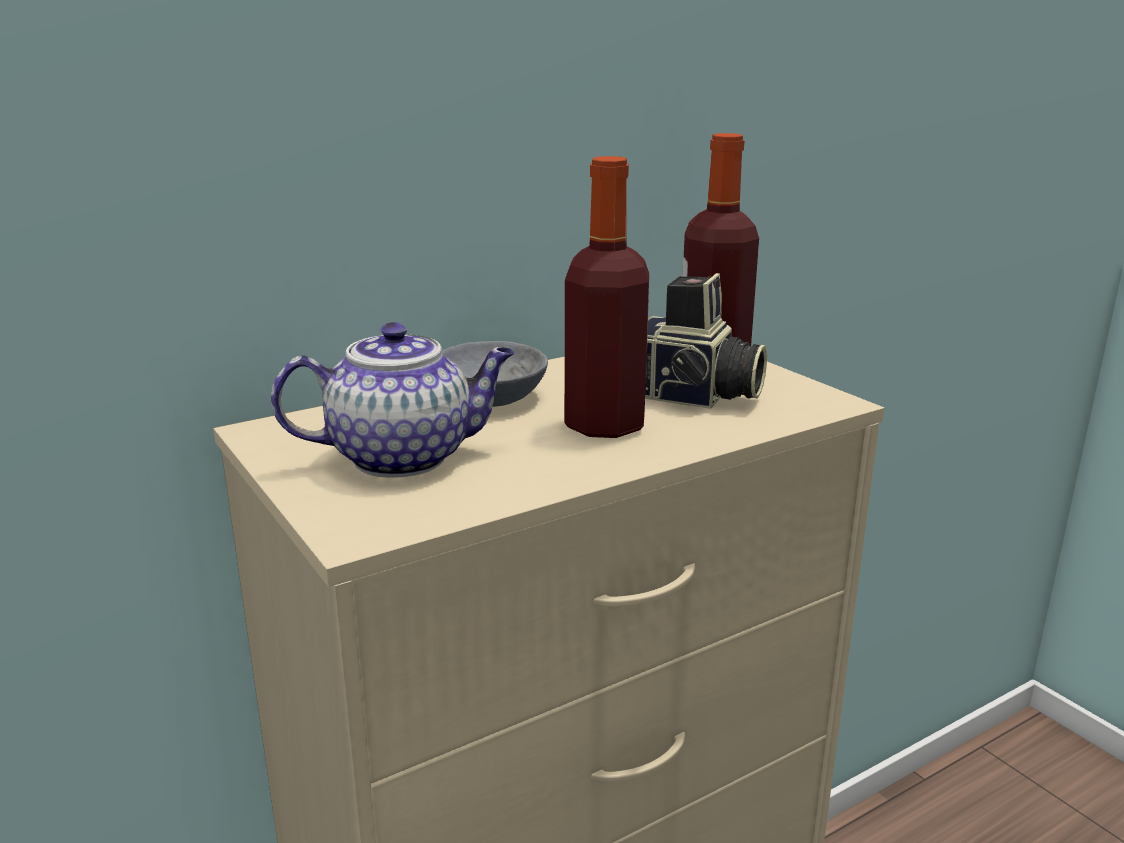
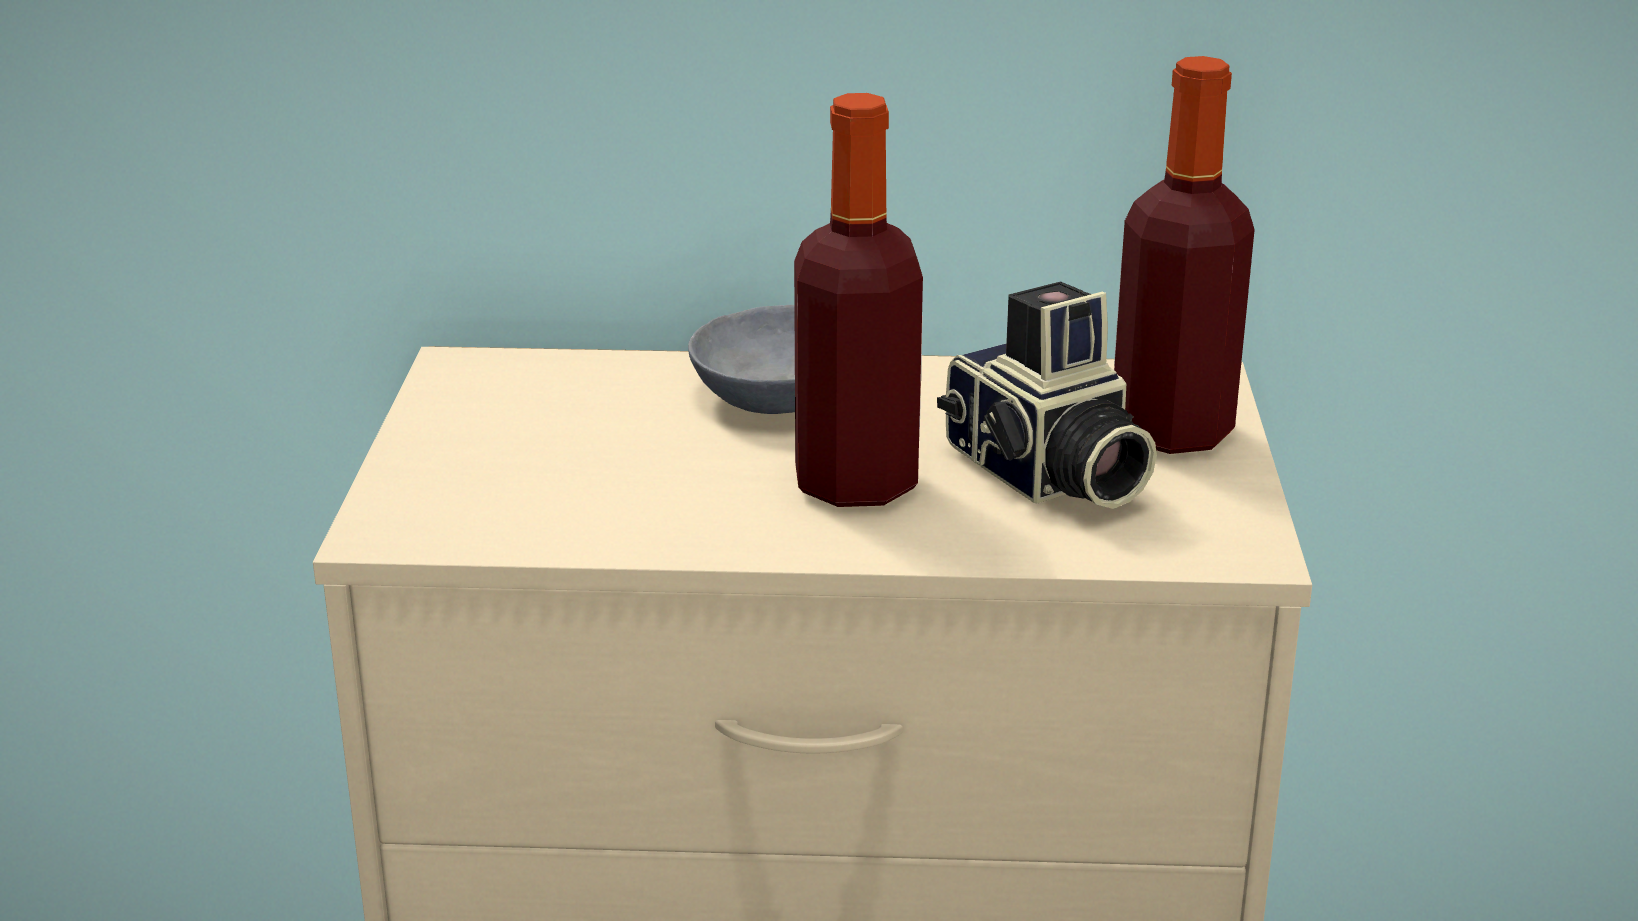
camera: 35 degrees right, 5 degrees up
teapot [271,322,515,478] -> none

